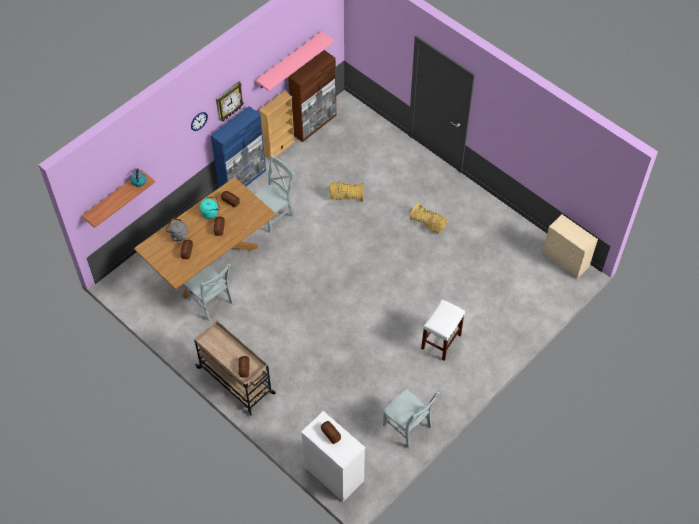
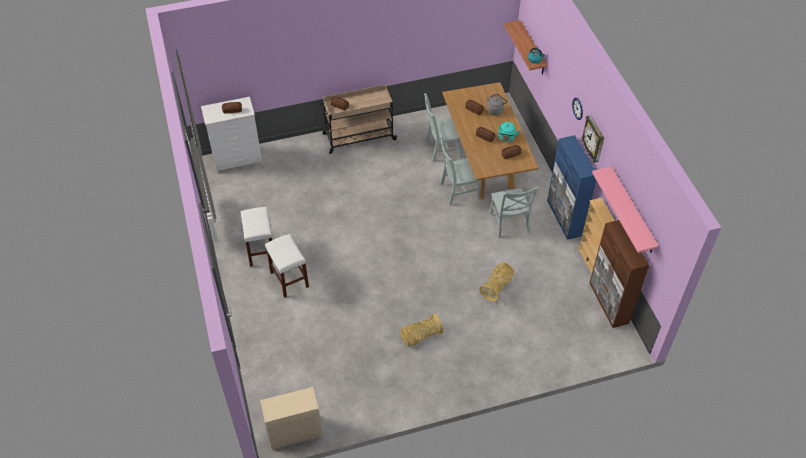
camera: 120 degrees right, 5 degrees down
grey chair [383,389,440,449] -> grey chair moved to [439,136,482,205]
none -> white stool [241,207,272,267]

